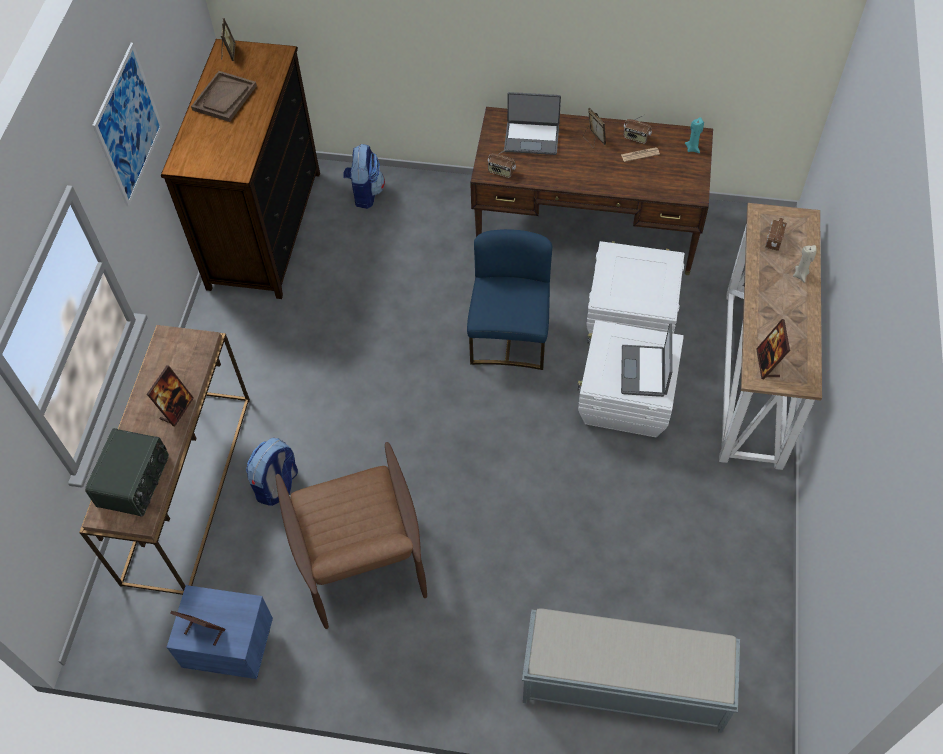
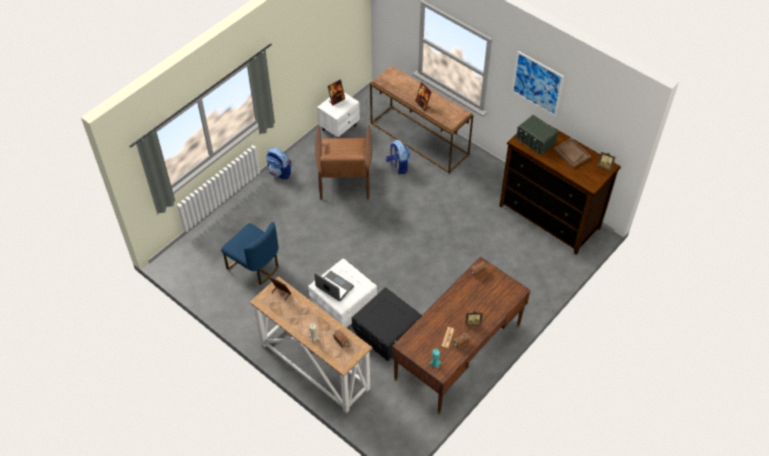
camera: 120 degrees right, 5 degrees down
radio [85,428,169,517] -> radio moved to [516,115,558,155]
blue nightstand [166,585,273,679] -> white nightstand [317,93,360,138]
brown armchair [276,442,427,629] -> brown armchair turned 105 degrees counterclockwise [315,125,372,200]
backpack [344,144,385,209] -> backpack moved to [267,147,291,180]
blue chair [467,229,552,370] -> blue chair moved to [221,222,279,285]
laptop [504,92,561,155] -> none
grey bench [522,608,740,733] -> none
white storage box [586,241,685,334] -> black storage box [352,287,422,361]

